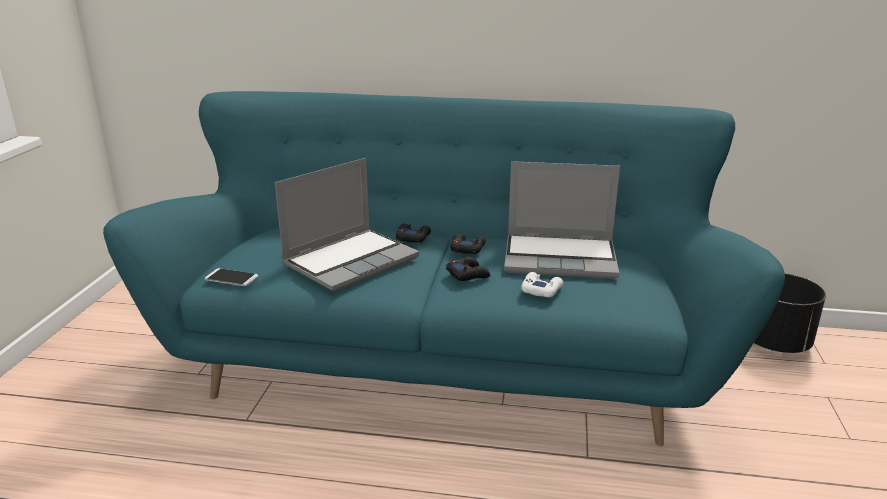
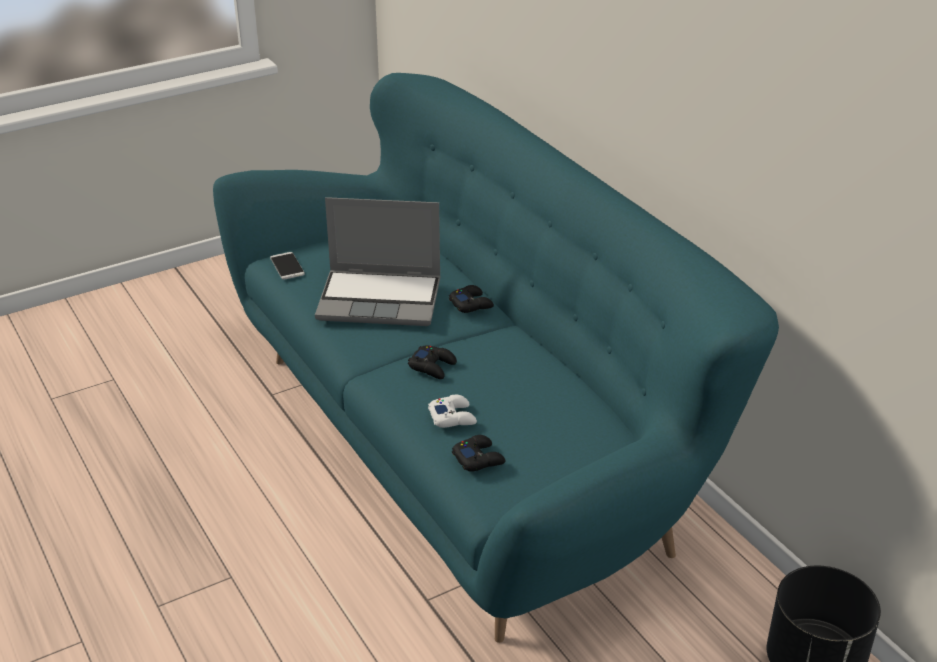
camera: 50 degrees right, 10 degrees up
black game controller [450,234,486,254] -> black game controller moved to [452,435,506,472]
laptop [504,161,620,279] -> none

